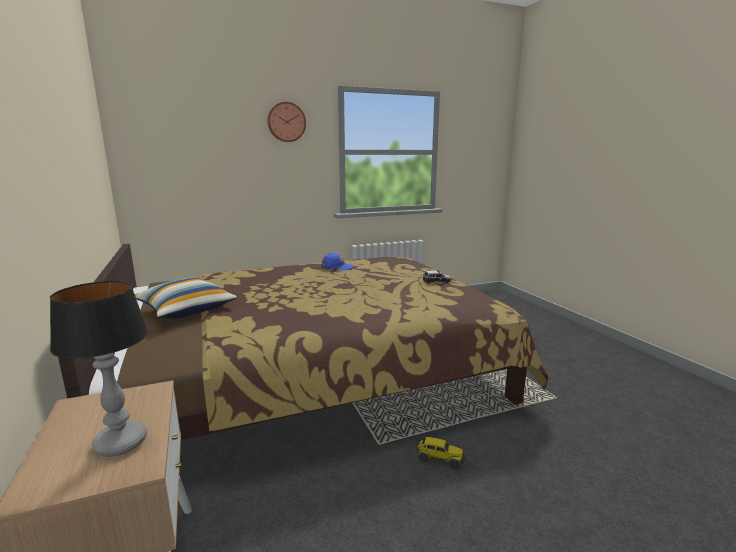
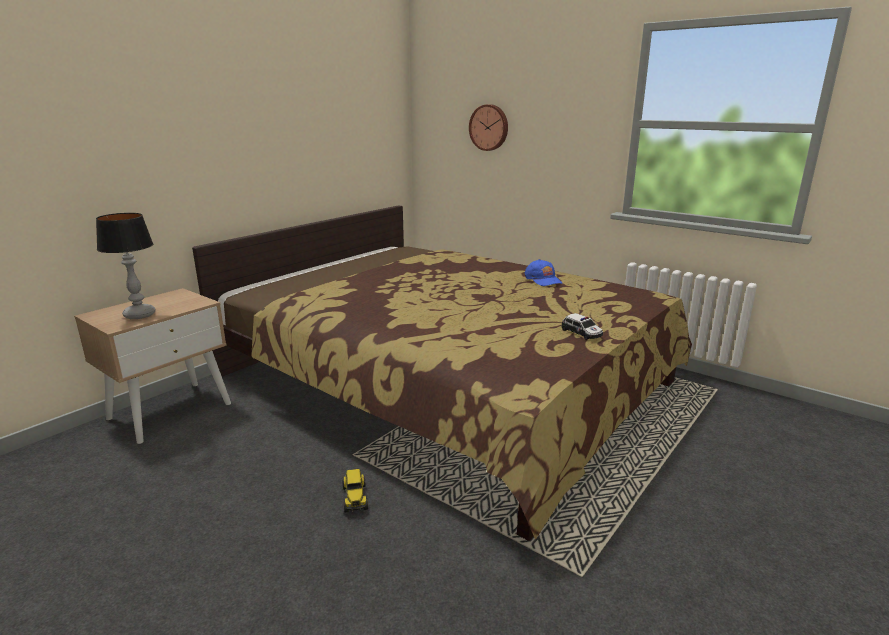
camera: 60 degrees right, 5 degrees up
pillow [135,278,237,318] -> none
wall clock [267,102,306,142] -> wall clock moved to [469,104,508,151]

